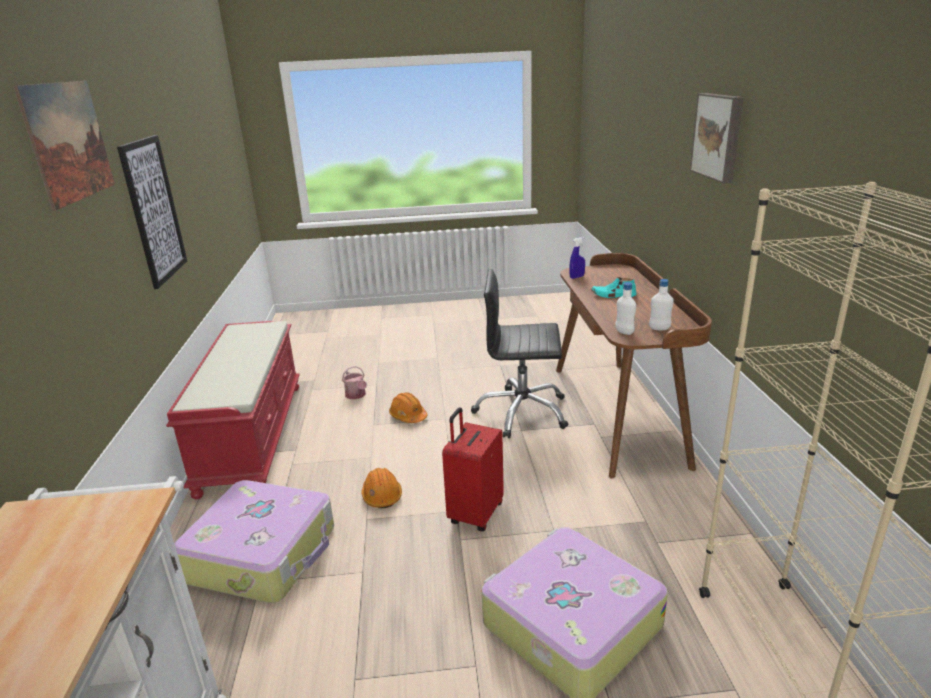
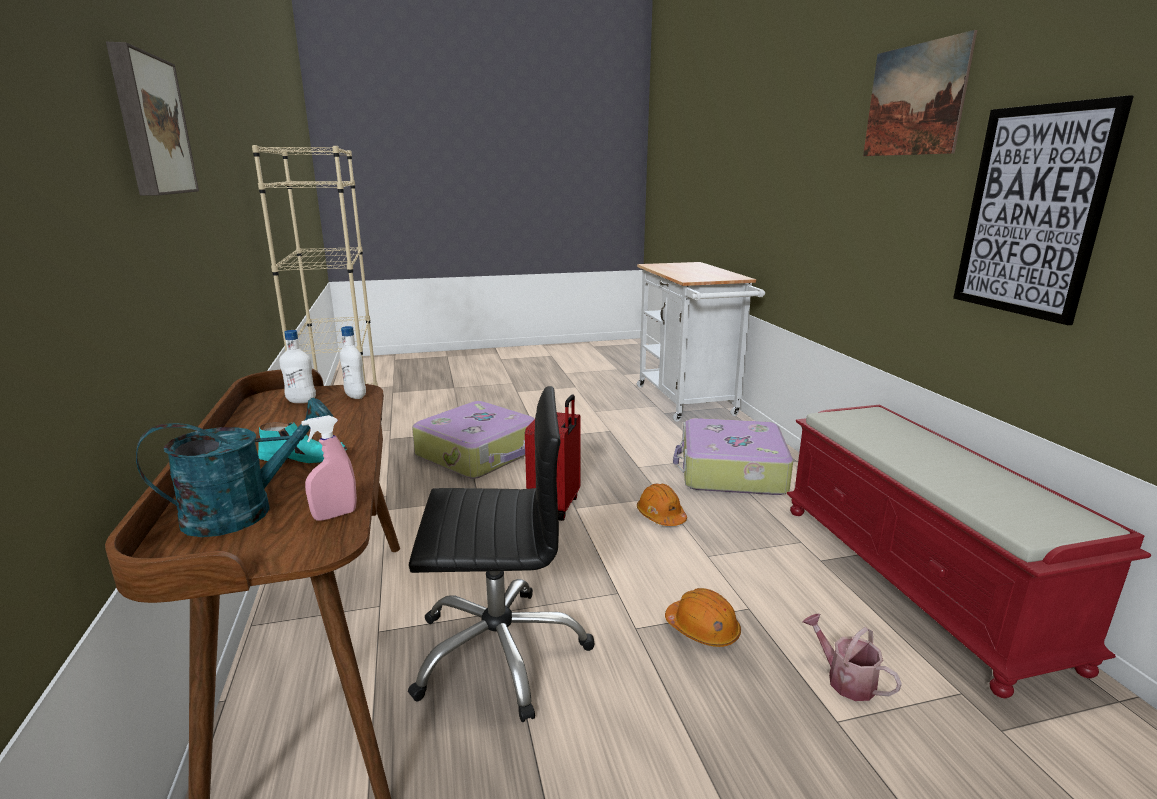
camera: 170 degrees right, 5 degrees down
blue spray bottle [569,237,585,279] -> pink spray bottle [301,415,357,521]
none -> turquoise watering can [136,398,333,537]

